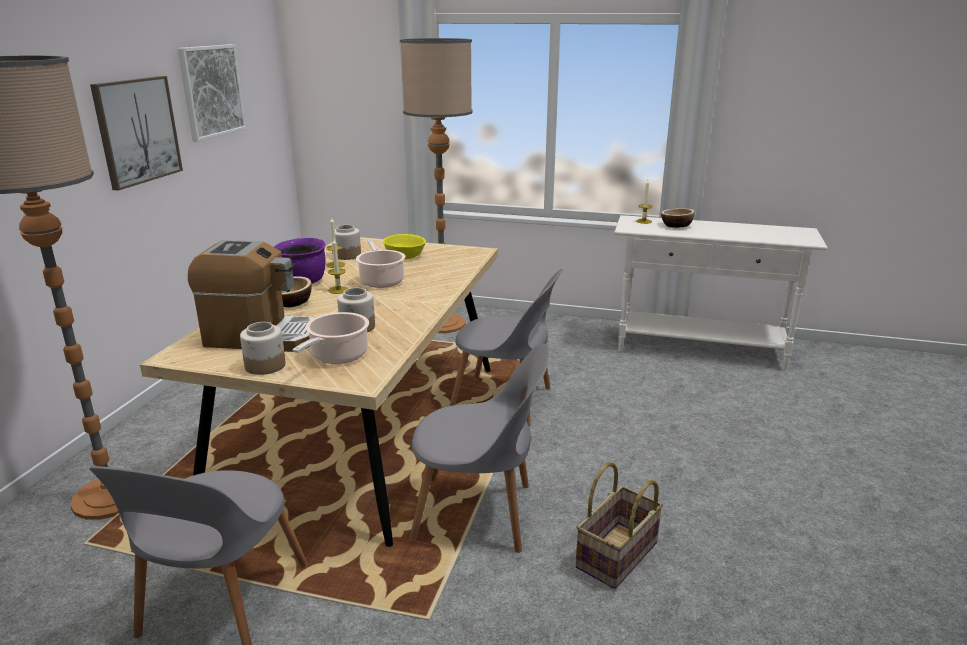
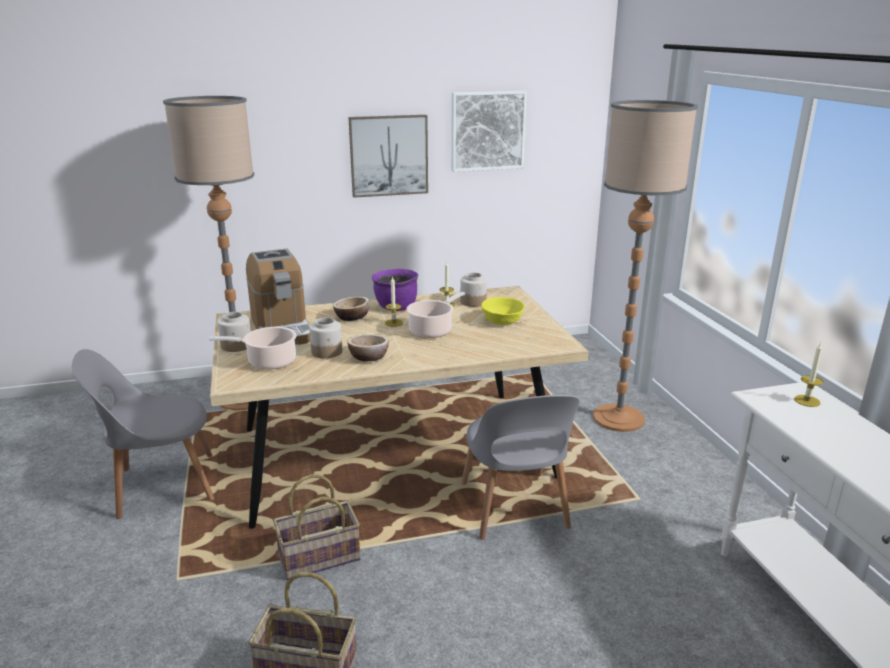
camera: 60 degrees right, 0 degrees up
grey chair [409,343,549,553] -> basket [273,474,361,580]
bowl [661,208,695,228] -> bowl moved to [347,334,389,361]

